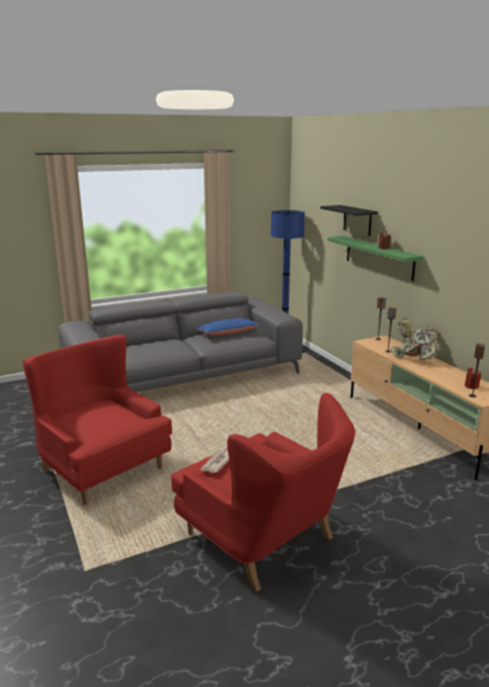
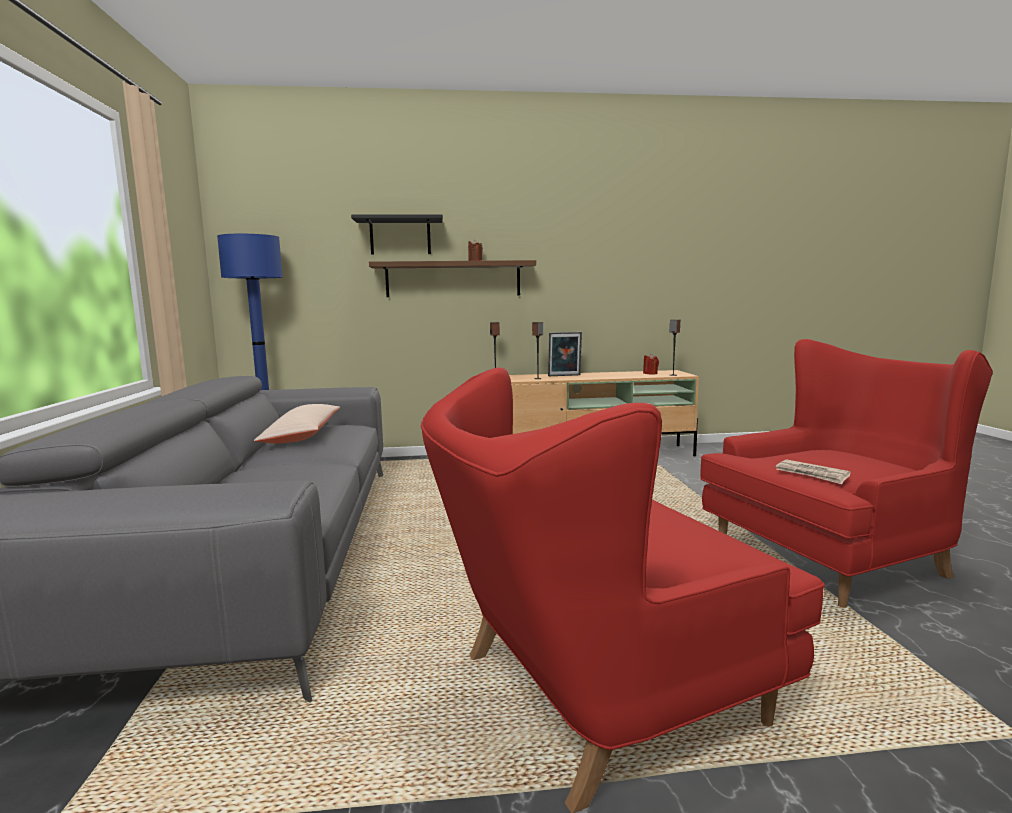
camera: 70 degrees left, 10 degrees down
blue pillow [196,318,261,336] -> beige pillow [254,404,340,444]
green shelf [328,236,424,281] -> brown shelf [369,260,536,297]
potted plant [391,320,439,360] -> picture frame [548,332,582,376]

